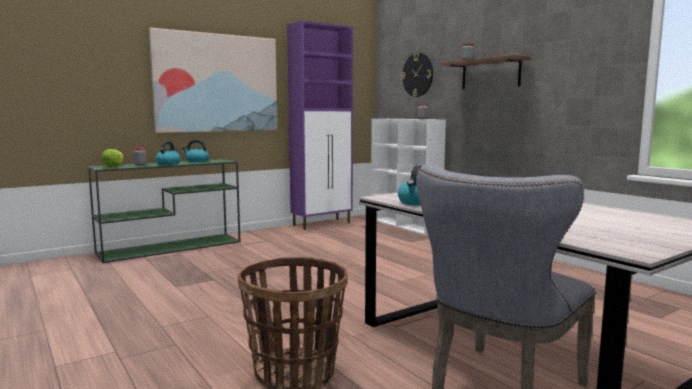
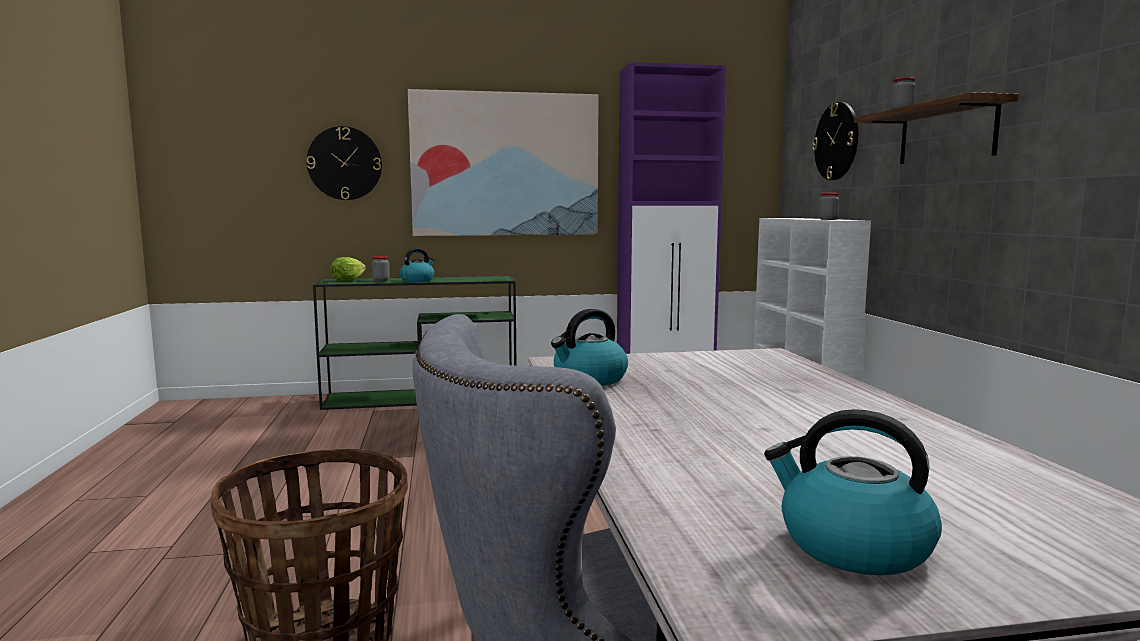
camera: 25 degrees right, 0 degrees up
kettle [182,140,209,162] -> kettle moved to [764,409,942,575]
none -> wall clock [307,126,382,200]

